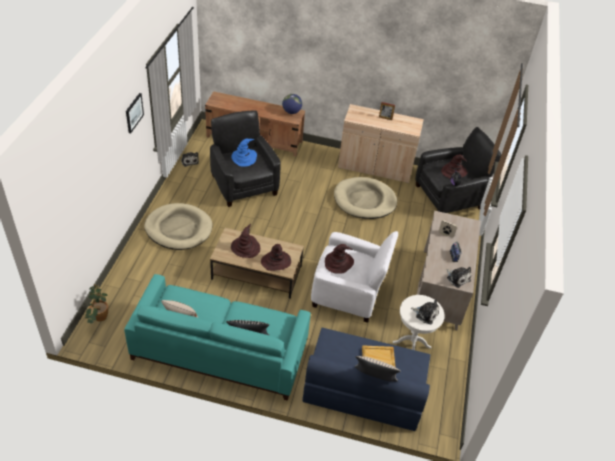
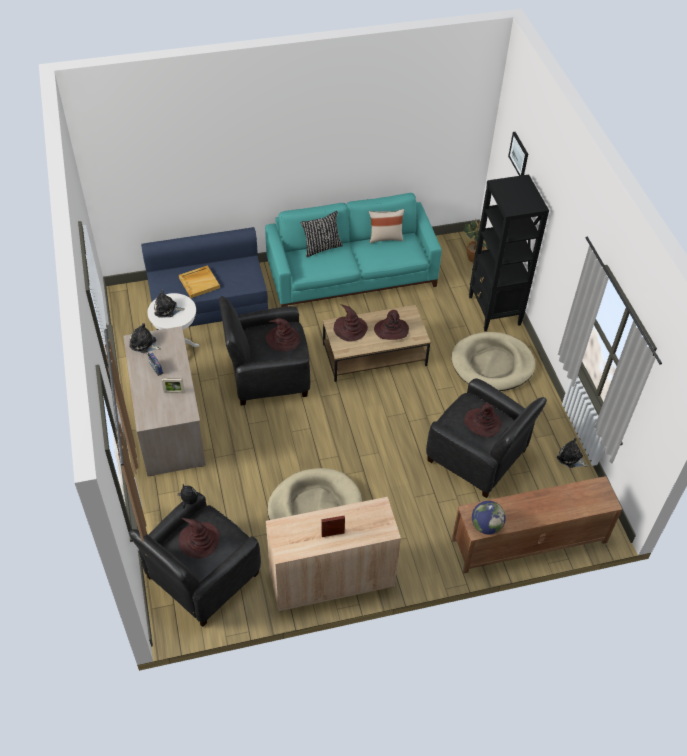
camera: 155 degrees right, 5 degrees up
picture [126,93,144,133] -> picture moved to [508,132,528,176]
blue hat [231,139,257,167] -> brown hat [464,403,502,437]
white armchair [311,231,398,323] -> black armchair [219,296,310,406]
beige pillow [355,356,400,381] -> none
none -> black bookcase [469,174,549,331]

